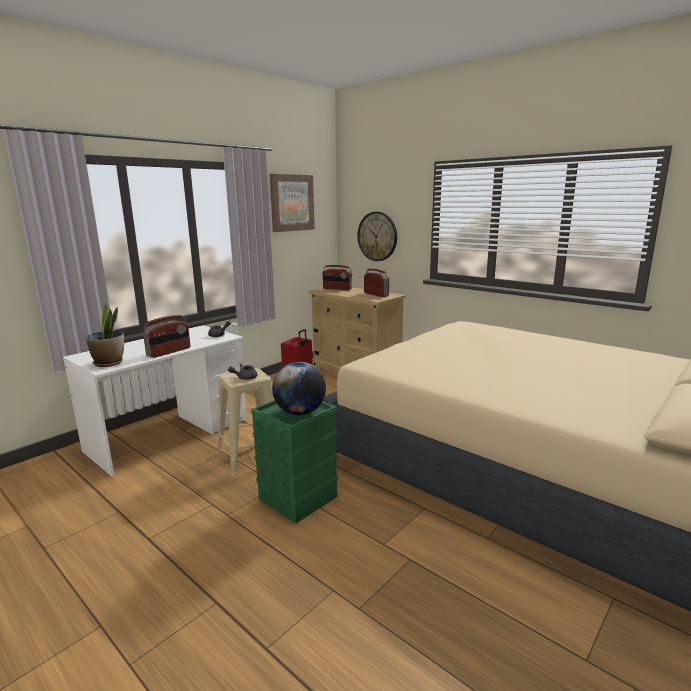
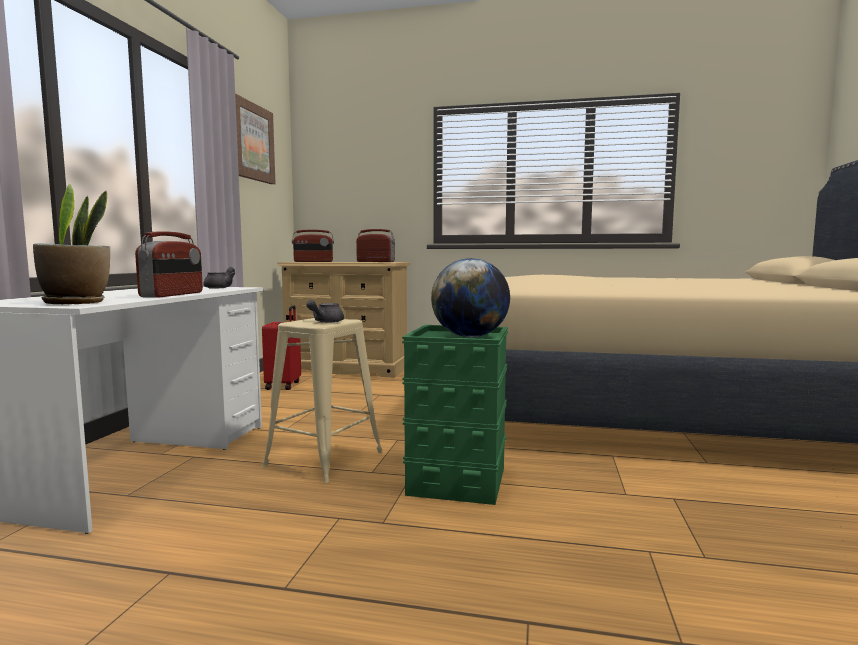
camera: 30 degrees left, 10 degrees down
wall clock [357,212,397,261] -> none

